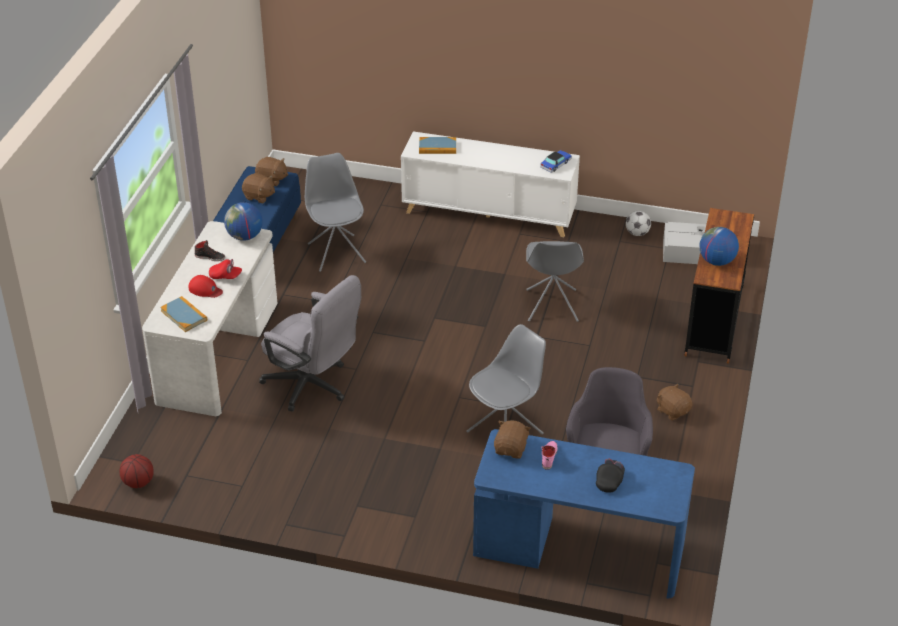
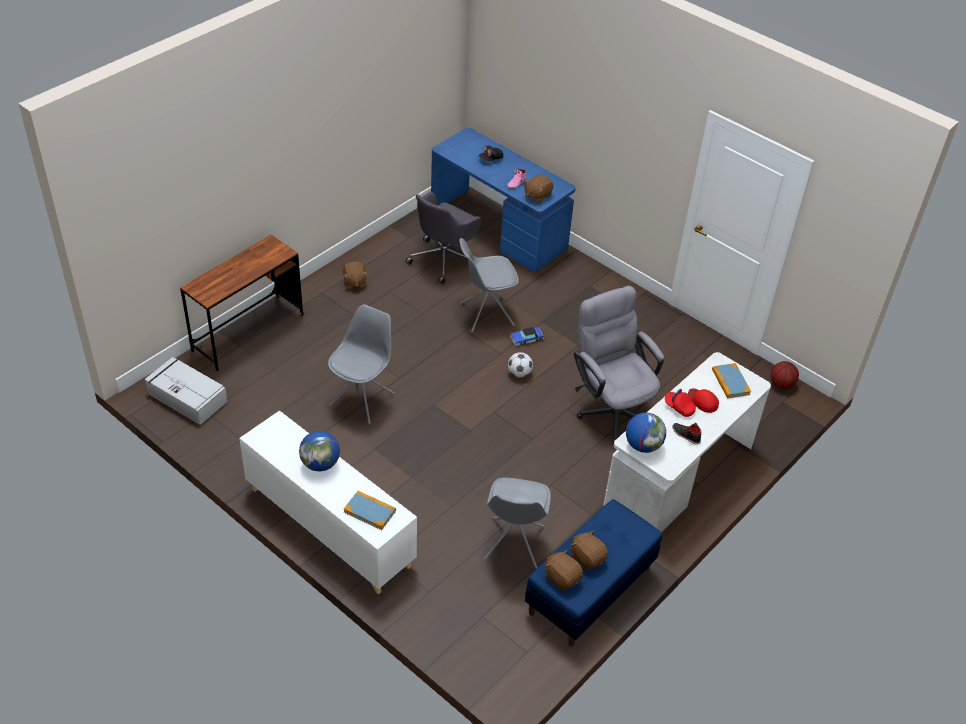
camera: 155 degrees left, 5 degrees up
toy car [540,150,572,173] -> toy car moved to [510,327,544,346]
football [626,211,651,236] -> football moved to [508,352,533,378]
globe [700,227,739,266] -> globe moved to [299,431,340,471]

